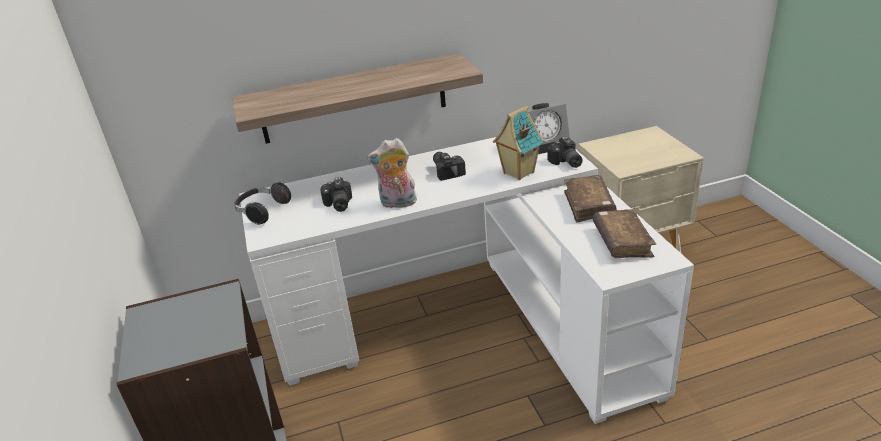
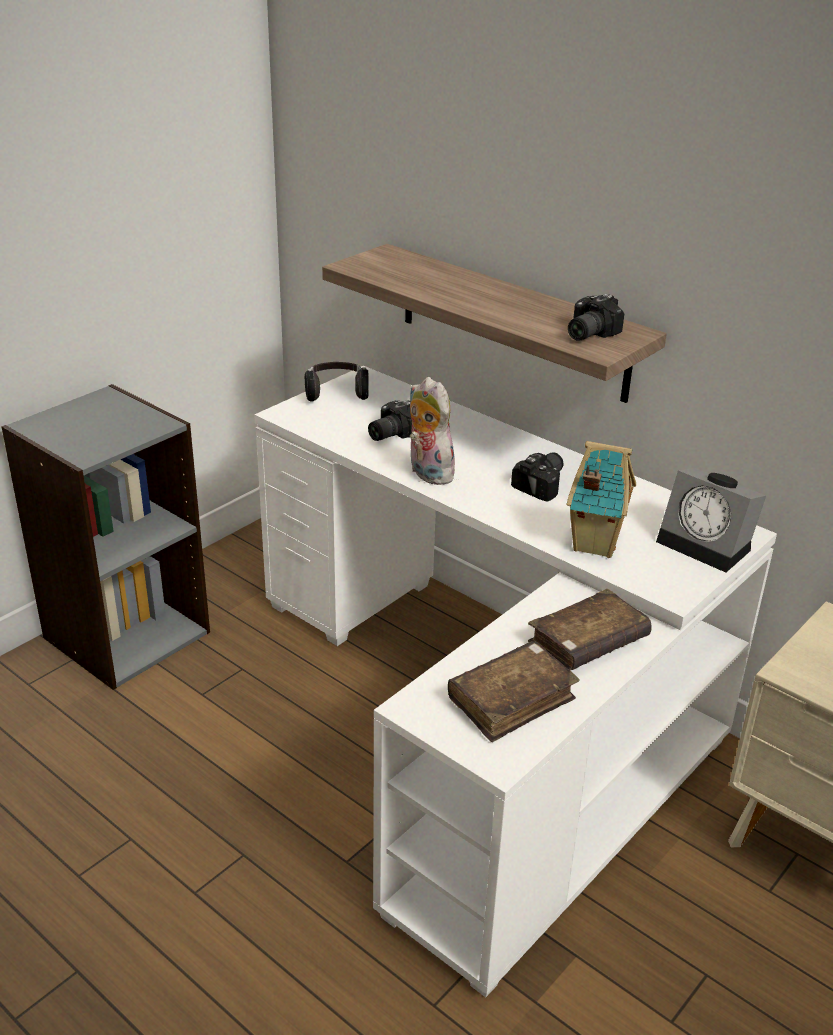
camera: 55 degrees right, 0 degrees up
camera [547,136,583,168] -> camera moved to [568,294,624,341]

